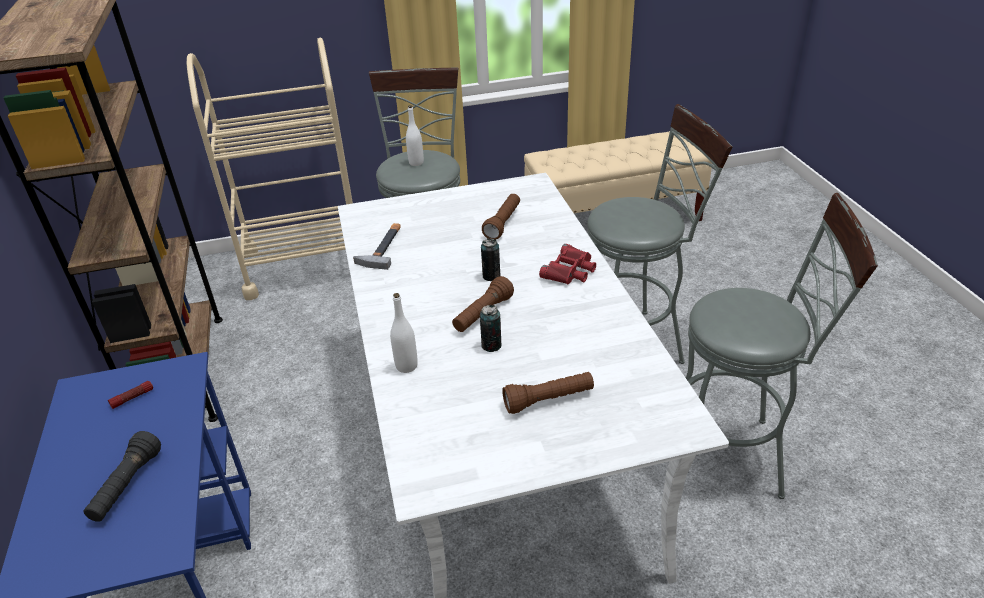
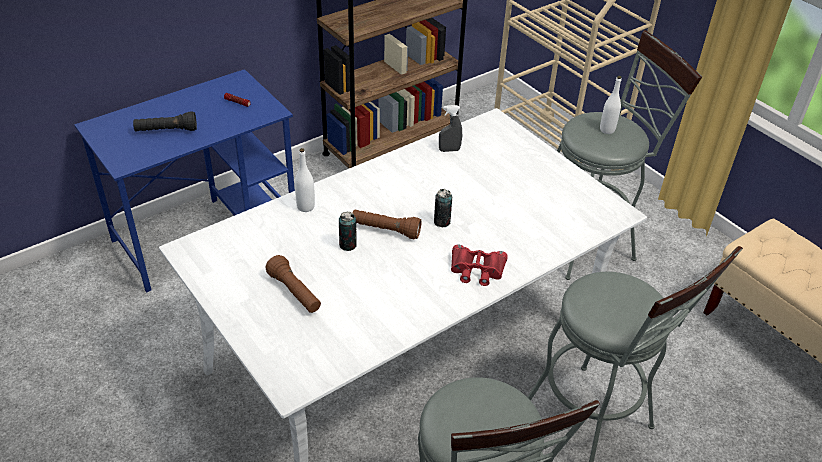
camera: 65 degrees right, 5 degrees up
hammer [353,223,401,270] -> grey spray bottle [439,105,462,152]
brown flashlight [482,194,520,240] -> none

